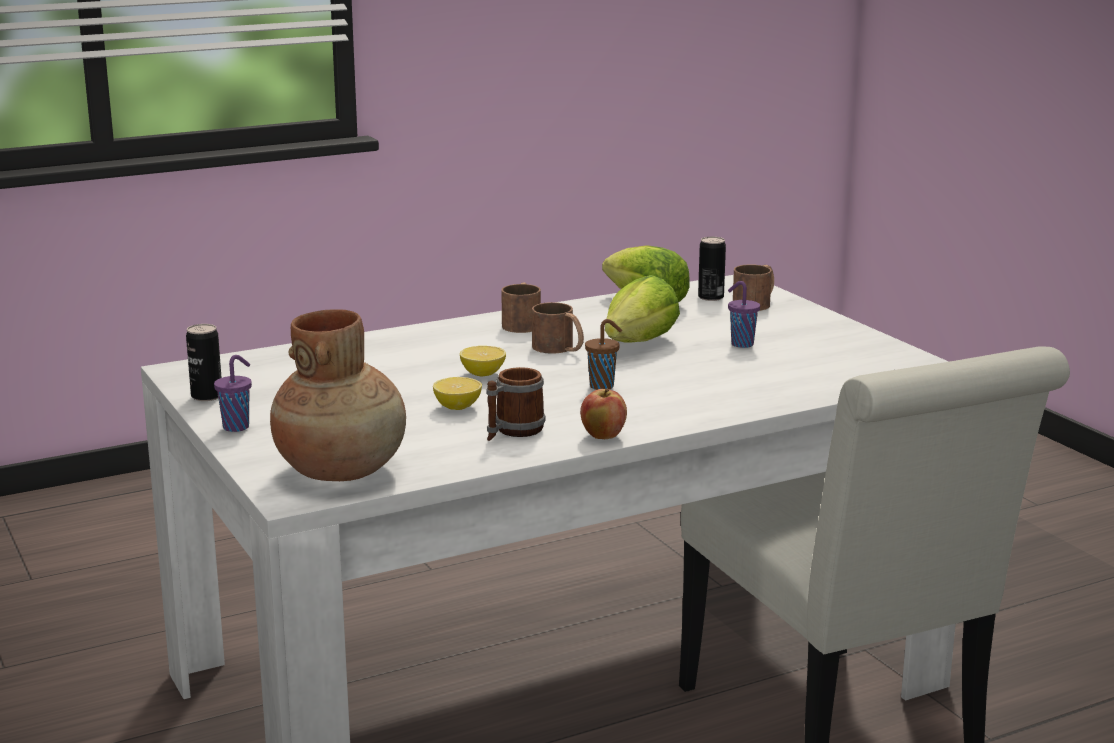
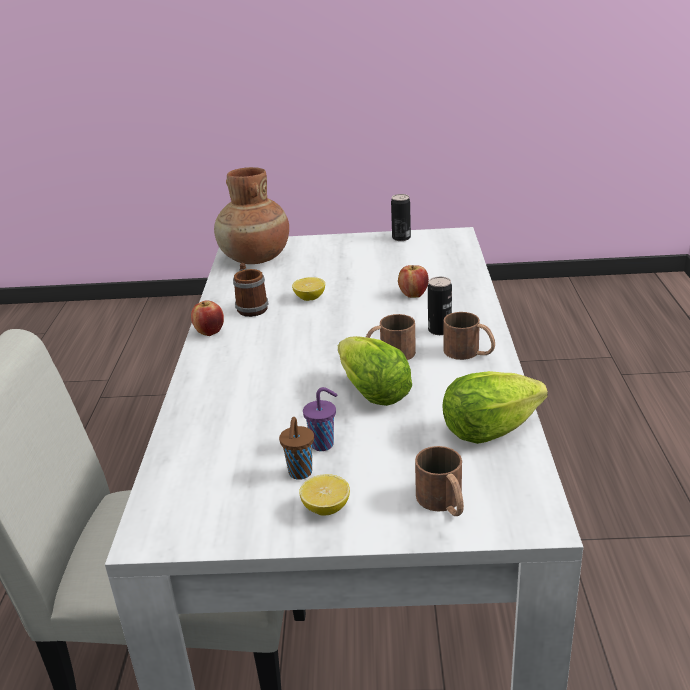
camera: 120 degrees right, 10 degrees up
purple cup [214,355,252,432] -> none
lemon [460,346,506,377] -> lemon moved to [299,474,350,516]
brown cup [585,319,622,390] -> brown cup moved to [279,417,314,480]
can [698,237,726,301] -> can moved to [428,277,452,335]
none -> apple [398,265,429,298]

